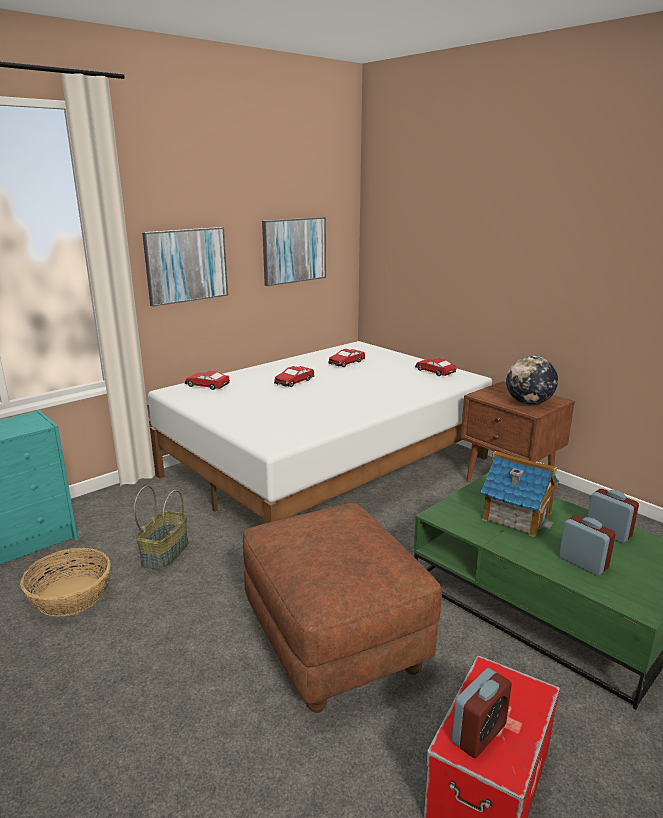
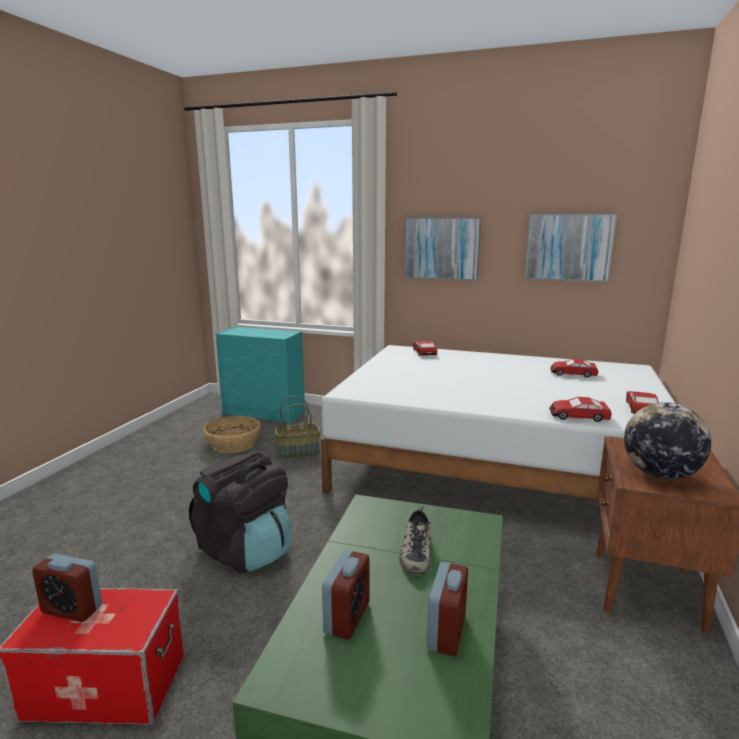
camera: 60 degrees right, 5 degrees down
brown ottoman [243,503,442,713] -> black backpack [189,451,292,573]
toy car [274,366,314,387] -> toy car moved to [549,397,612,422]
toy house [481,451,559,537] -> shoe [399,505,431,575]

